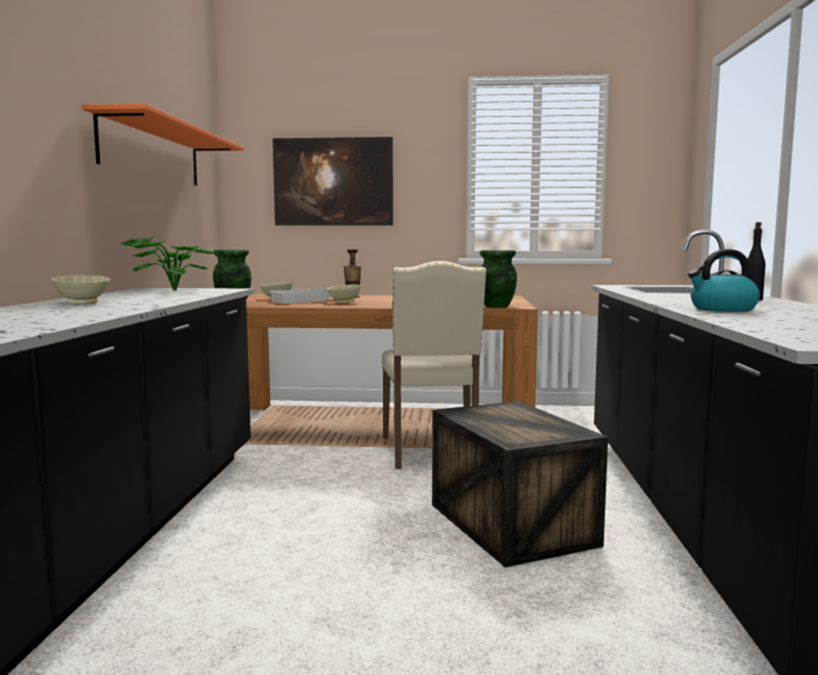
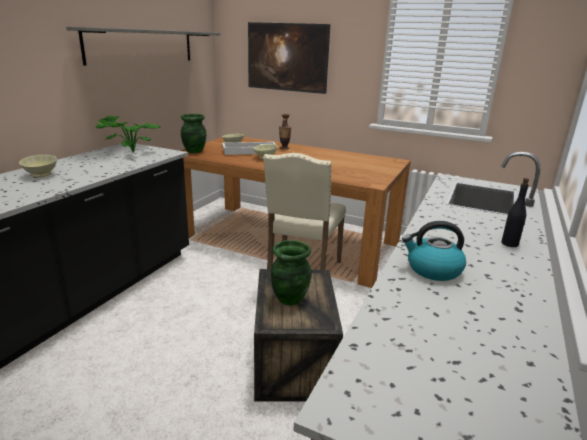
camera: 20 degrees right, 15 degrees up
orange shelf [82,104,244,186] -> grey shelf [66,27,220,66]
green vase [480,250,517,308] -> green vase moved to [271,240,312,306]

